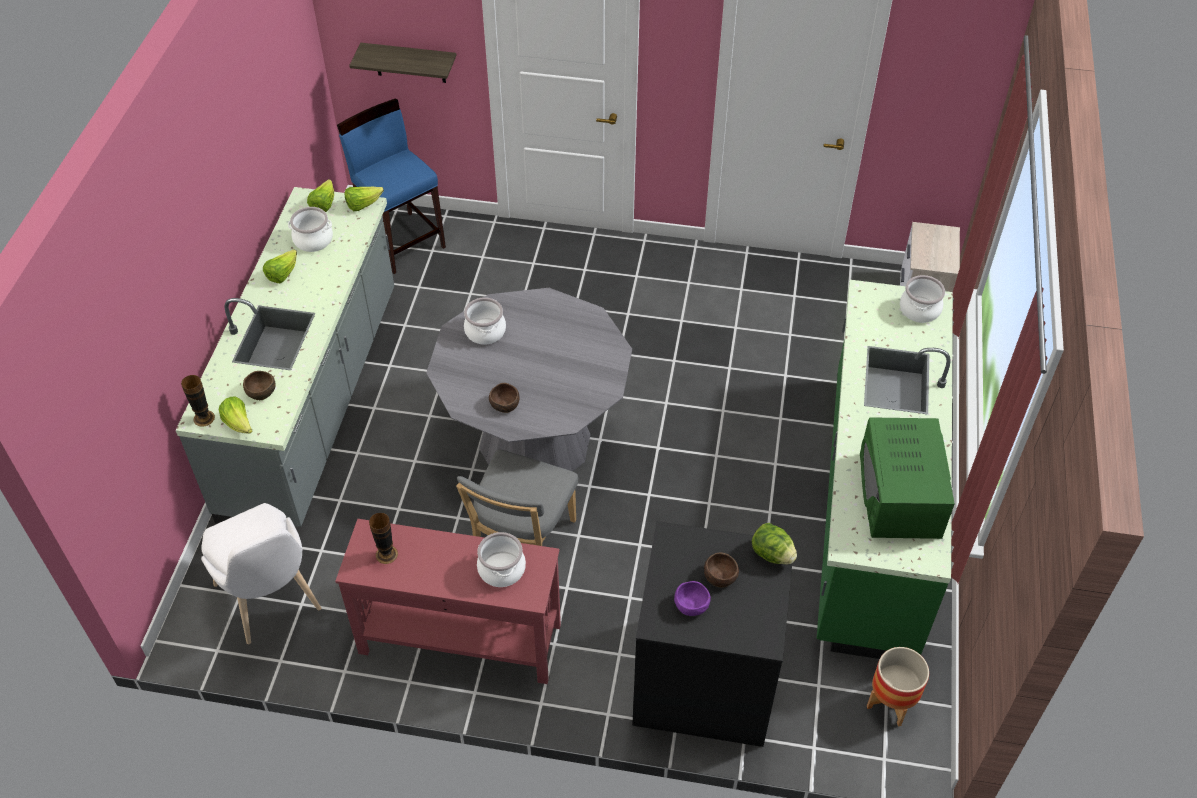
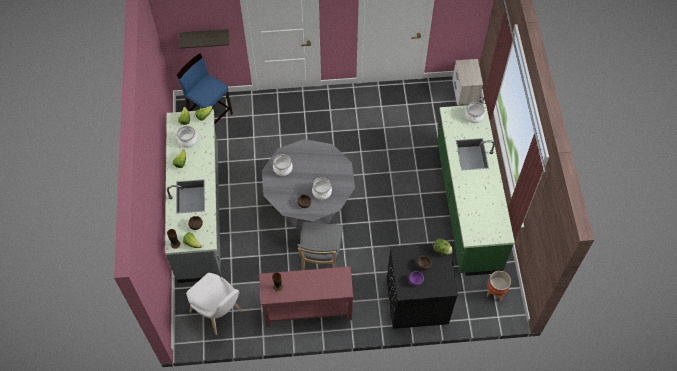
camera: 15 degrees left, 10 degrees up
cooking pot [477,532,526,587] -> cooking pot moved to [312,177,332,200]
green microwave [860,417,955,539] -> none

